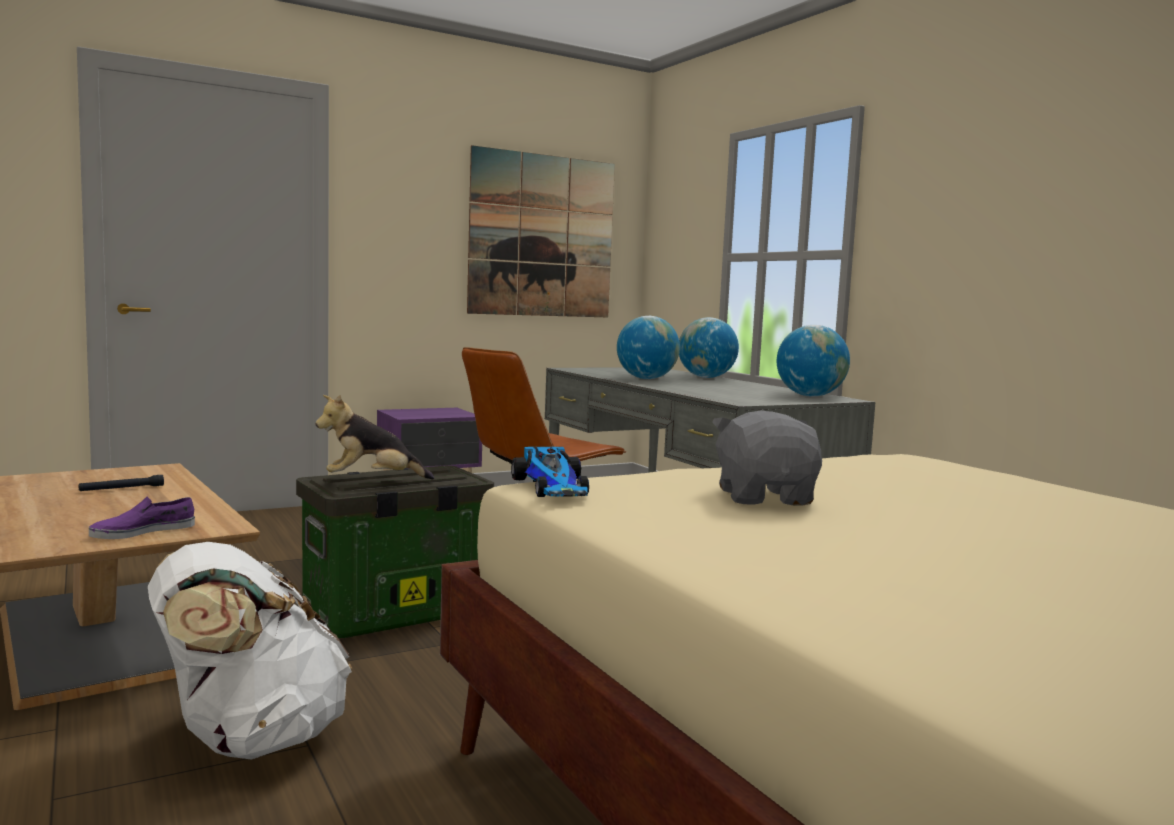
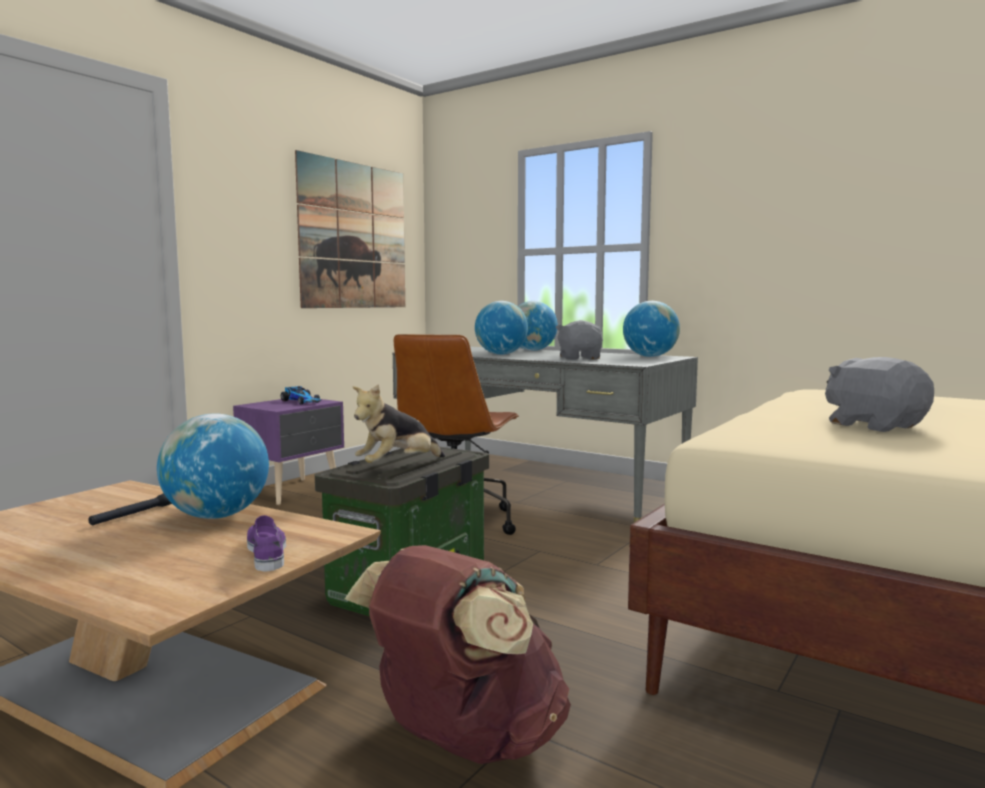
camera: 25 degrees left, 0 degrees up
purple shoe [89,497,195,539] -> purple shoe turned 135 degrees clockwise [247,515,286,572]
white backpack [148,542,352,760] -> brown backpack [345,545,571,764]
toy car [511,447,589,497] -> toy car moved to [281,386,321,404]
none -> globe [157,413,269,519]
none -> grey plush toy [556,320,603,360]

